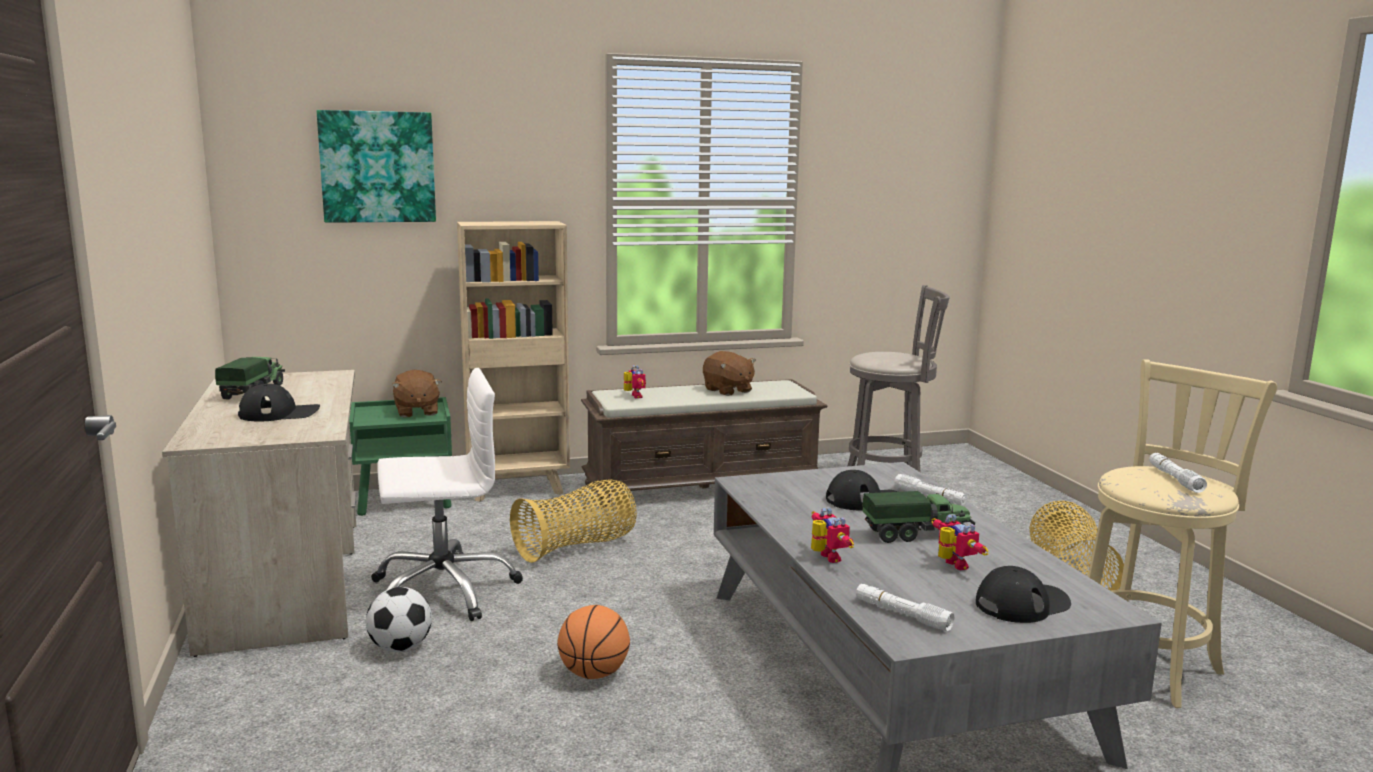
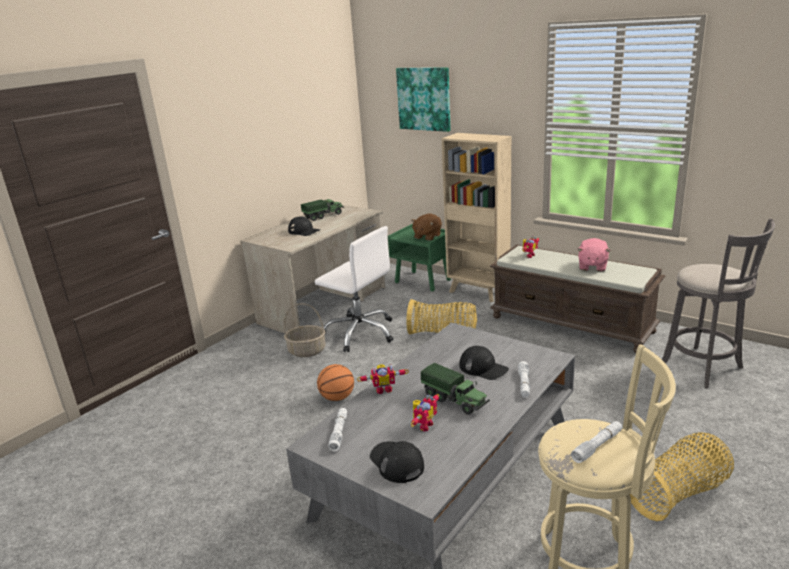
camera: 55 degrees right, 10 degrees up
football [366,587,432,652] -> basket [284,303,326,357]
brown plush toy [703,351,756,396] -> pink plush toy [577,238,611,272]
toy robot [811,507,854,563] -> toy robot turned 45 degrees clockwise [357,364,409,394]
black cap [976,566,1071,623] -> black cap turned 150 degrees counterclockwise [370,441,424,483]

